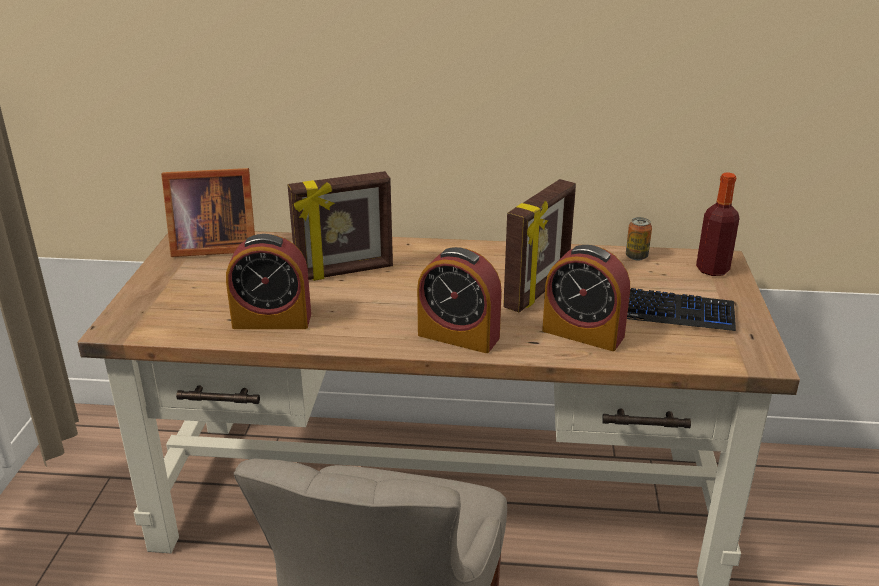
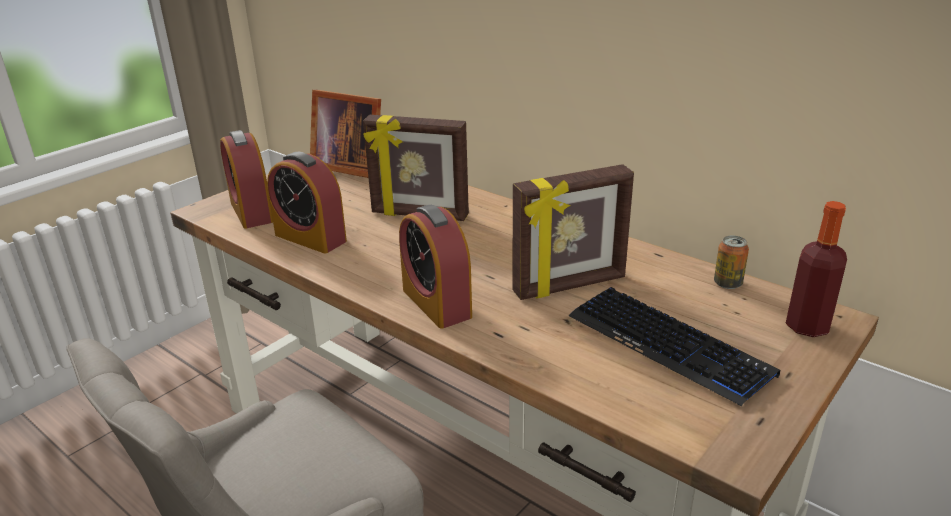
camera: 35 degrees right, 0 degrees up
alarm clock [542,245,630,351] -> alarm clock moved to [220,130,273,229]

